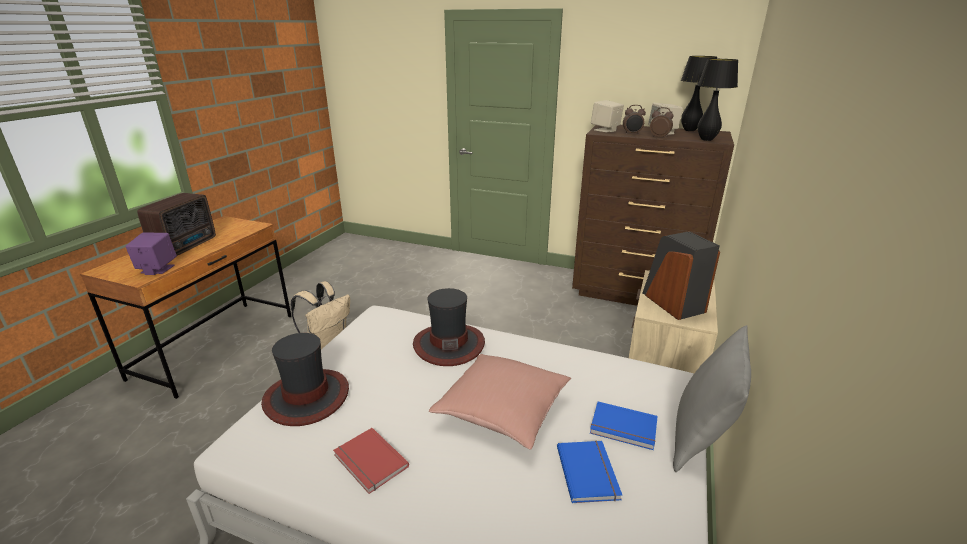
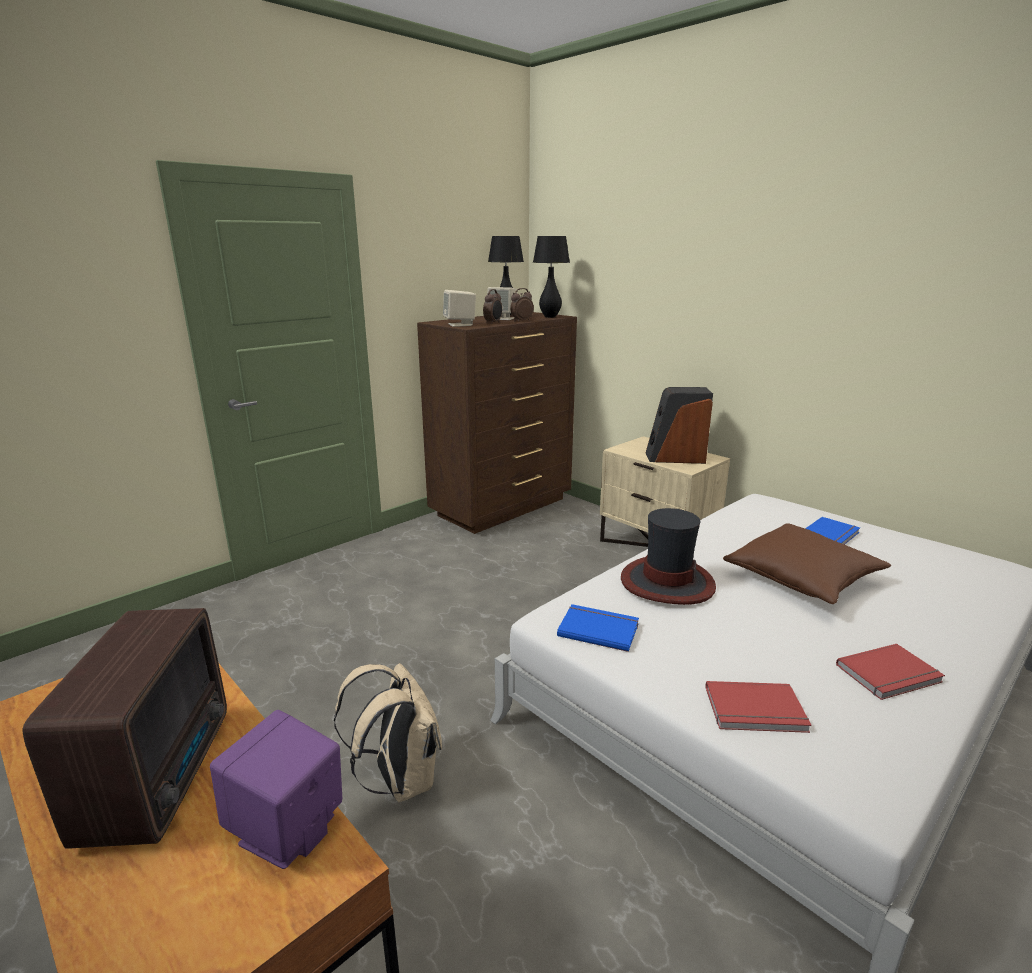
camera: 65 degrees left, 5 degrees down
radio [137,193,216,256] -> radio turned 45 degrees clockwise [23,608,227,849]
hat [261,333,349,426] -> red book [706,681,812,733]
pink pillow [429,354,571,449] -> brown pillow [723,523,891,604]
blue book [557,441,622,503] -> blue book moved to [557,604,639,652]
grey pillow [673,325,751,472] -> none

